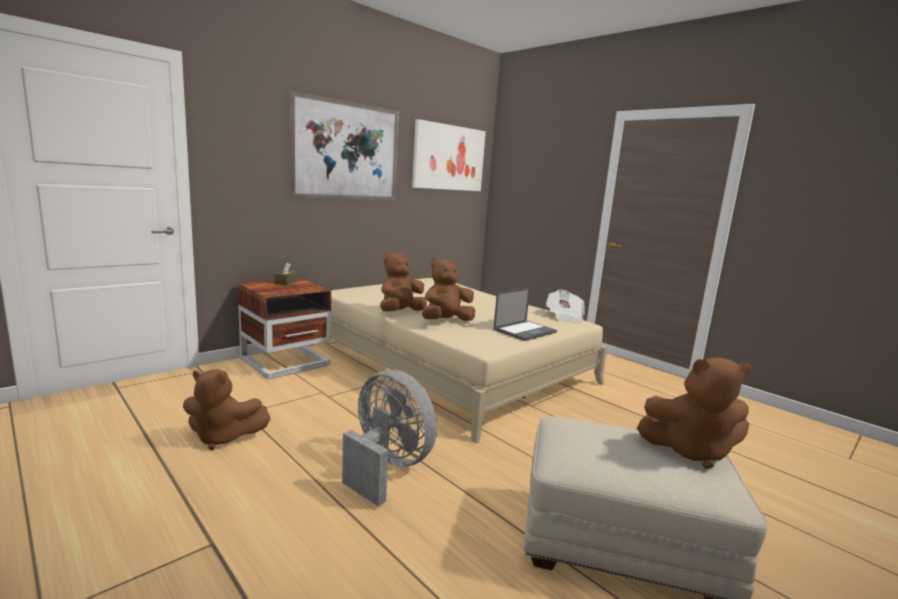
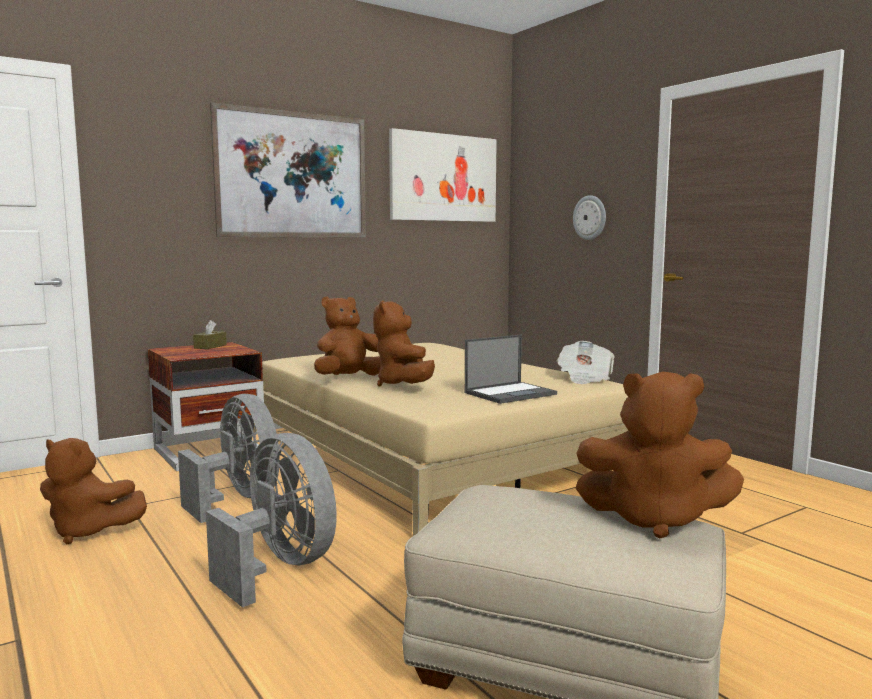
camera: 10 degrees right, 5 degrees down
brown plush toy [422,258,475,321] -> brown plush toy turned 75 degrees counterclockwise [373,301,435,386]
none -> grey fan [178,394,280,523]
none -> wall clock [573,195,606,240]

